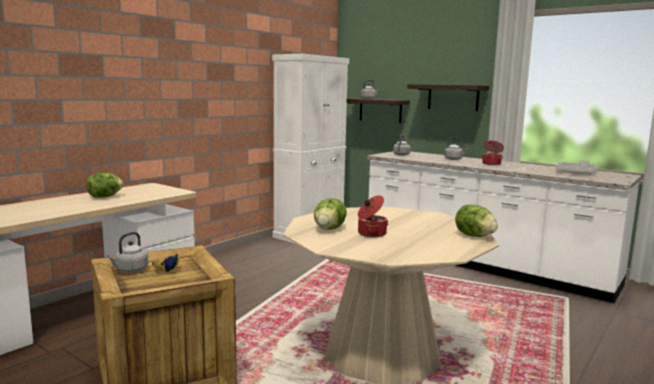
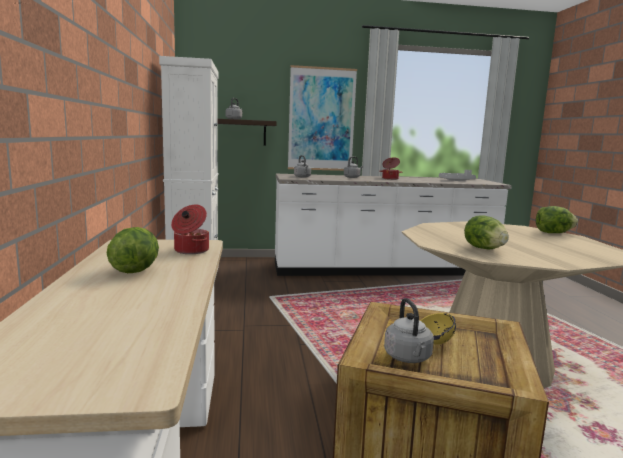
camera: 45 degrees left, 0 degrees up
cooking pot [358,195,388,237] -> cooking pot moved to [171,205,209,254]
shelf [407,84,489,111] -> picture [288,65,357,171]

